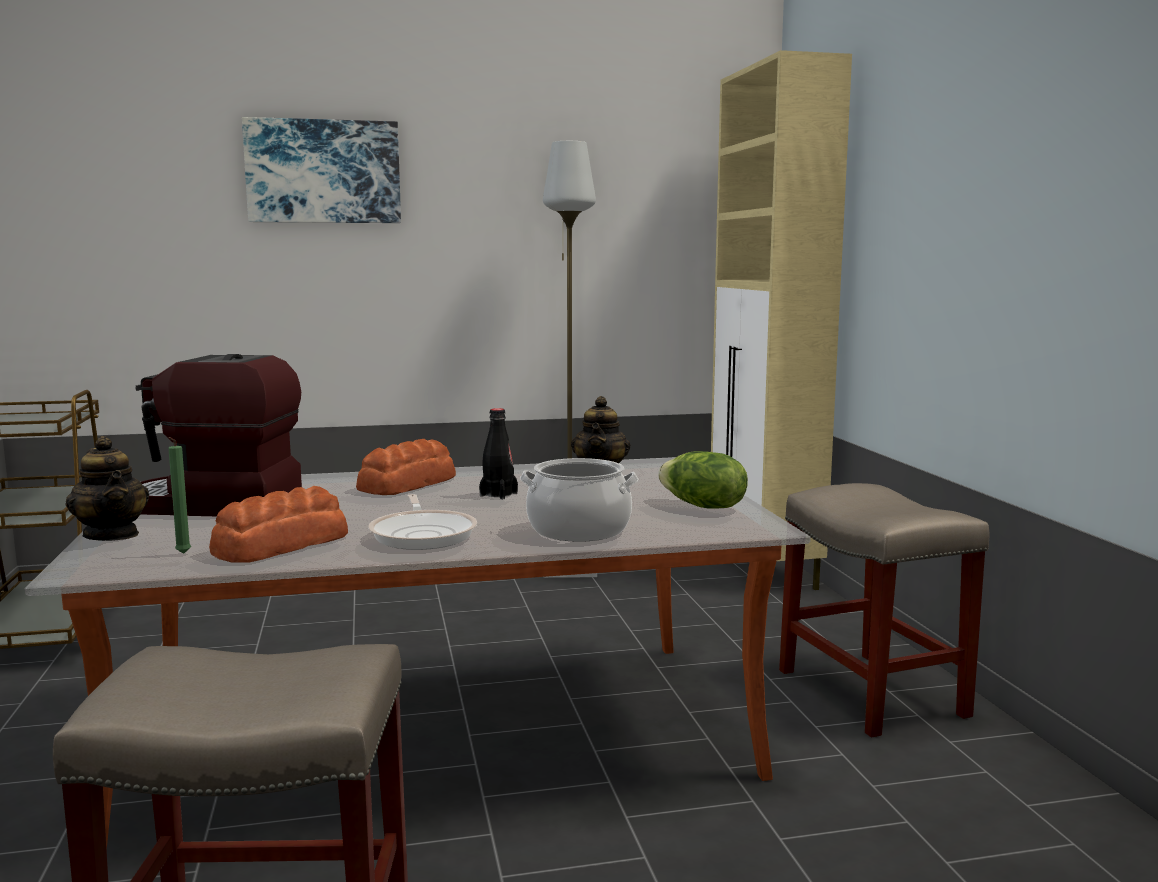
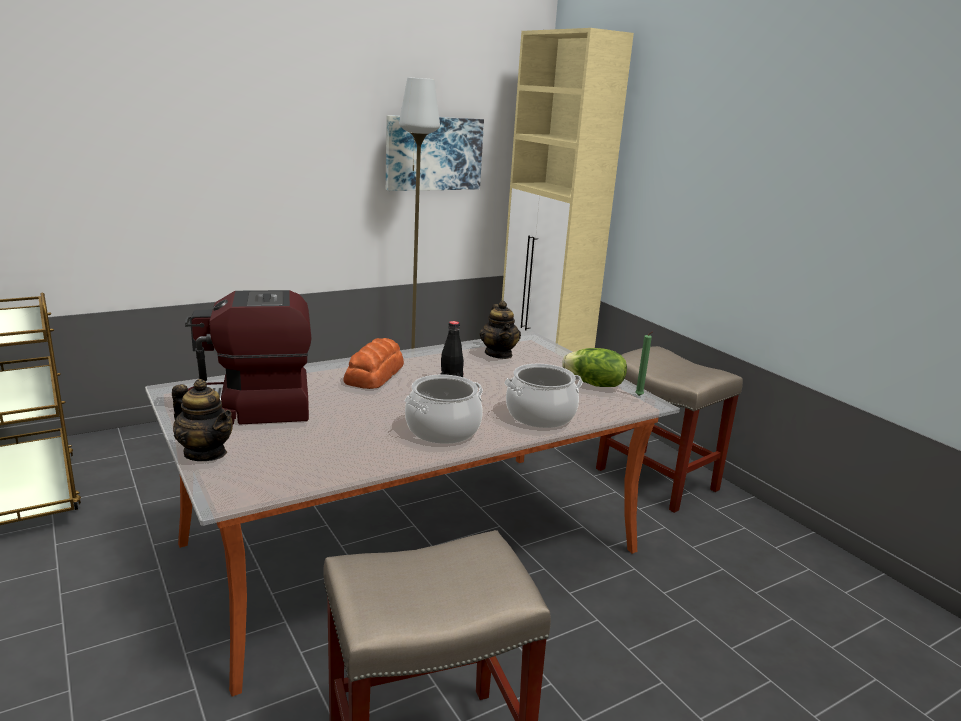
camera: 20 degrees left, 10 degrees up
green candle [168,437,191,554] -> green candle moved to [635,332,653,396]
bread [209,486,348,563] -> none
picture [242,117,401,223] -> picture moved to [386,115,484,191]
frying pan [368,494,477,550] -> cooking pot [405,374,483,444]

